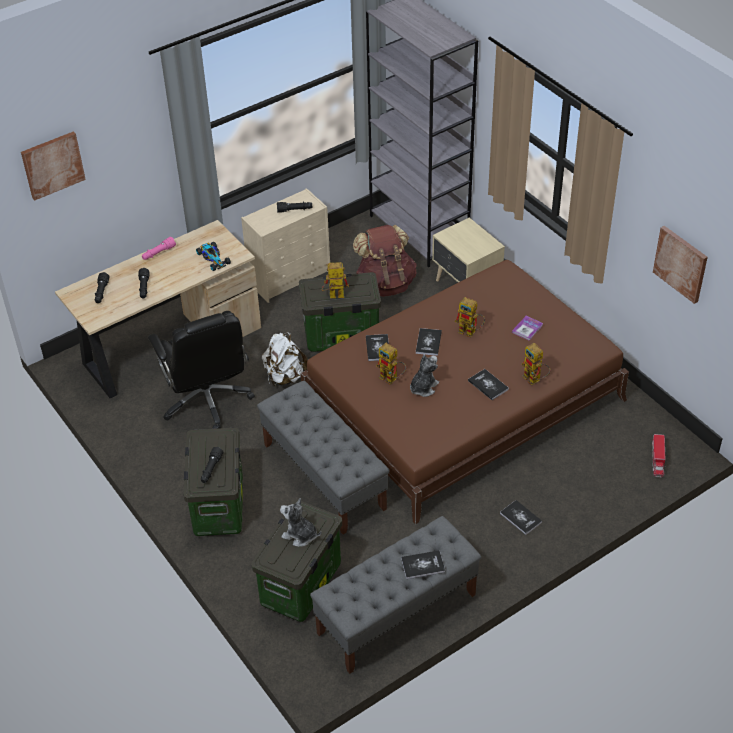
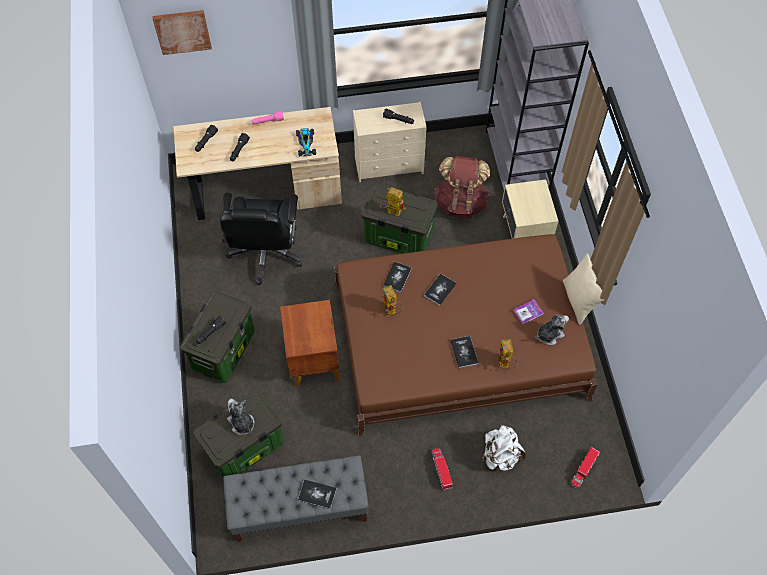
camera: 25 degrees right, 15 degrees up
grey bench [257,380,390,535] -> brown nightstand [280,300,341,386]
white backpack [262,332,308,386] -> white backpack moved to [483,425,526,471]
plush toy [410,355,439,397] -> plush toy moved to [535,314,569,345]
toy robot [455,297,485,338] -> none
book [500,500,542,535] -> toy truck [432,448,453,491]
picture [653,226,708,304] -> none
none -> beige pillow [563,253,605,325]

